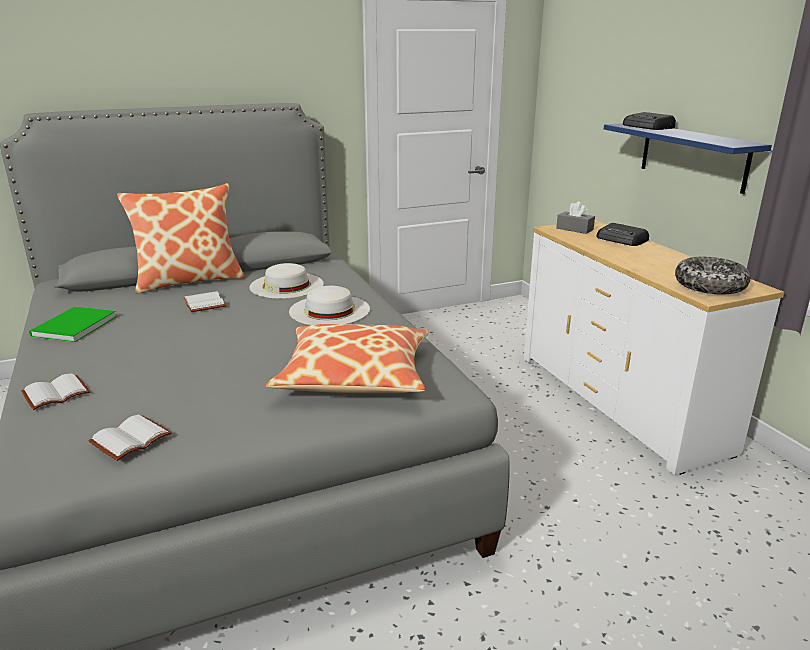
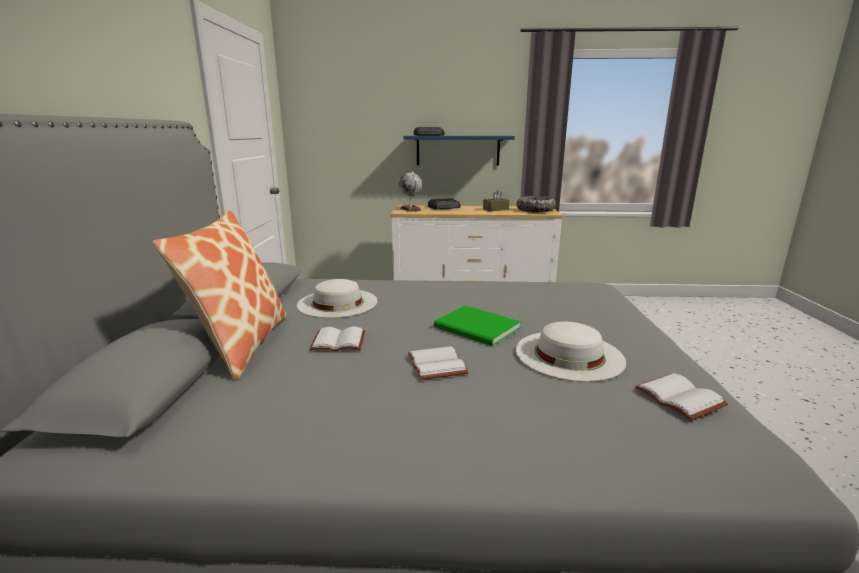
camera: 65 degrees left, 5 degrees down
white book [21,373,90,410] -> white book moved to [408,346,469,380]
green book [29,307,117,342] -> green book moved to [434,306,521,346]
pillow [266,324,429,393] -> none
white hat [289,286,370,325] -> white hat moved to [516,322,626,382]
grey tissue box [556,202,595,234] -> globe [399,171,422,212]
none -> brown tissue box [483,190,509,211]

